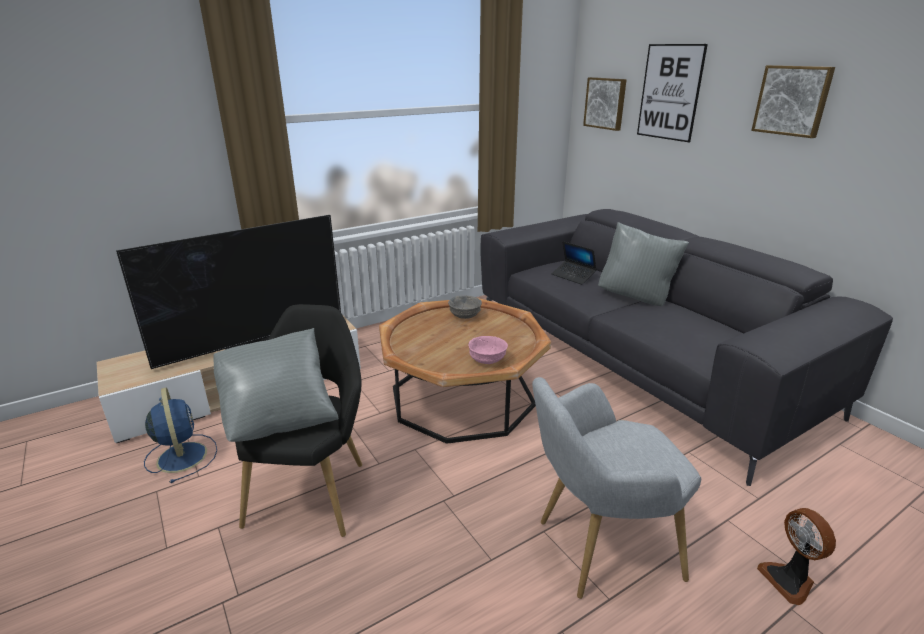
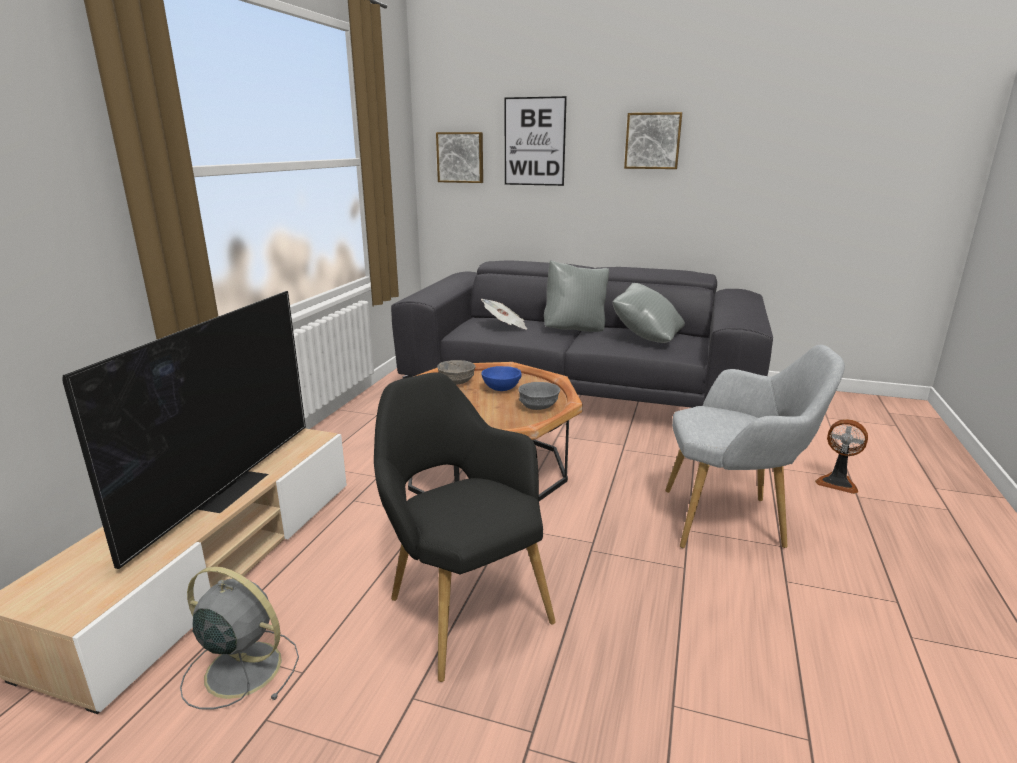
camera: 40 degrees left, 5 degrees down
blue fan [144,387,217,483] -> grey fan [180,566,299,709]
grey pillow [213,328,338,442] -> grey pillow moved to [613,283,685,343]
pink bowl [468,336,508,364] -> grey bowl [518,382,560,410]
grey armchair [532,377,701,599] -> grey armchair turned 120 degrees counterclockwise [665,345,845,548]
laptop [552,241,597,285] -> newspaper [481,299,528,330]
none -> blue bowl [481,366,522,391]

